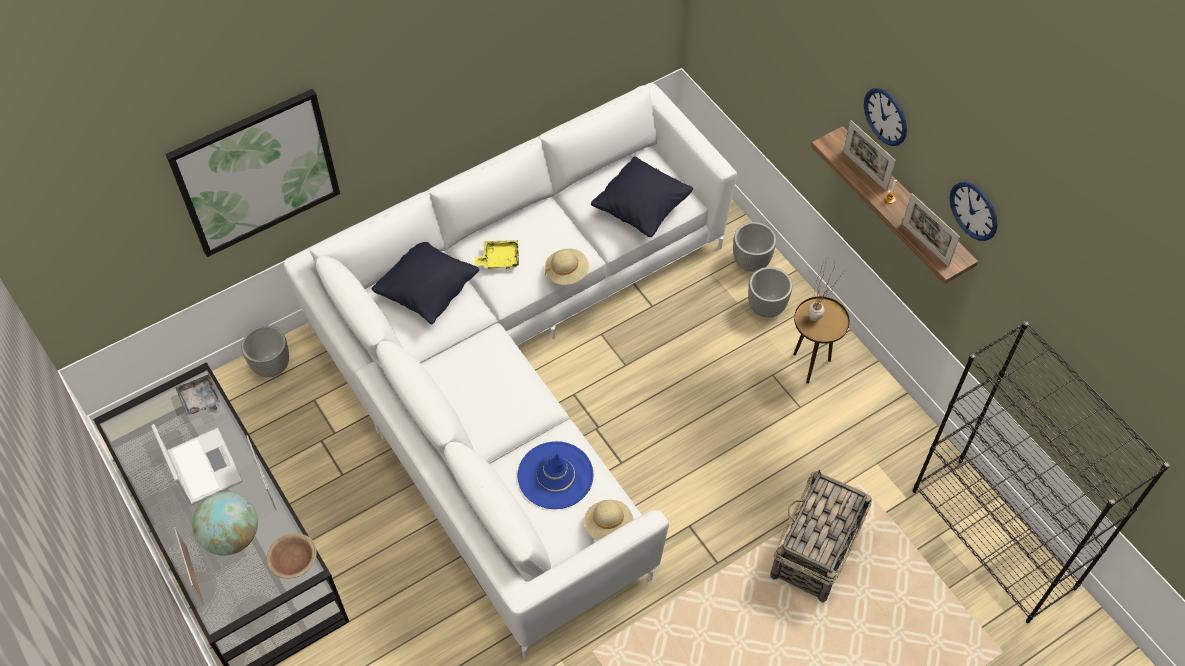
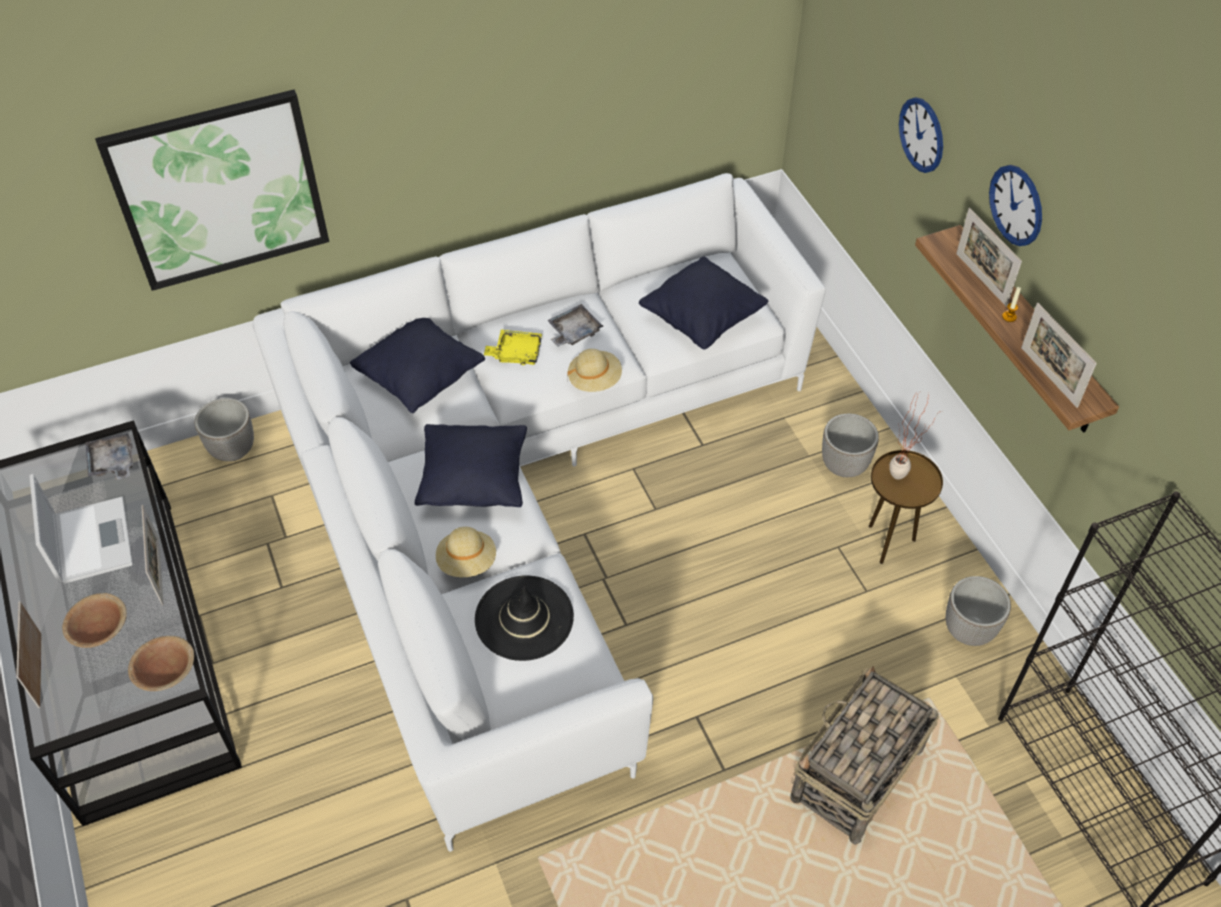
camera: 10 degrees right, 5 degrees down
globe [192,491,258,556] -> brown bowl [62,593,127,648]
blue hat [518,441,593,509] -> black hat [475,576,574,661]
beige hat [584,500,634,541] -> beige hat moved to [436,527,496,577]
planter [733,222,776,272] -> planter moved to [946,576,1011,646]
wall clock [949,182,997,241] -> wall clock moved to [899,97,943,173]
none -> black pillow [415,424,527,507]
none -> grey tray [547,304,603,347]

